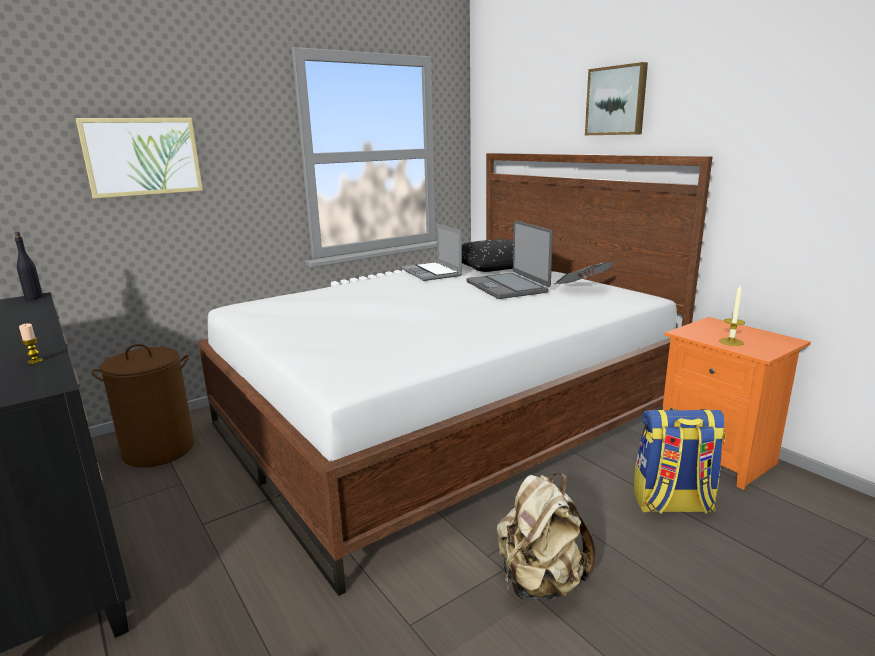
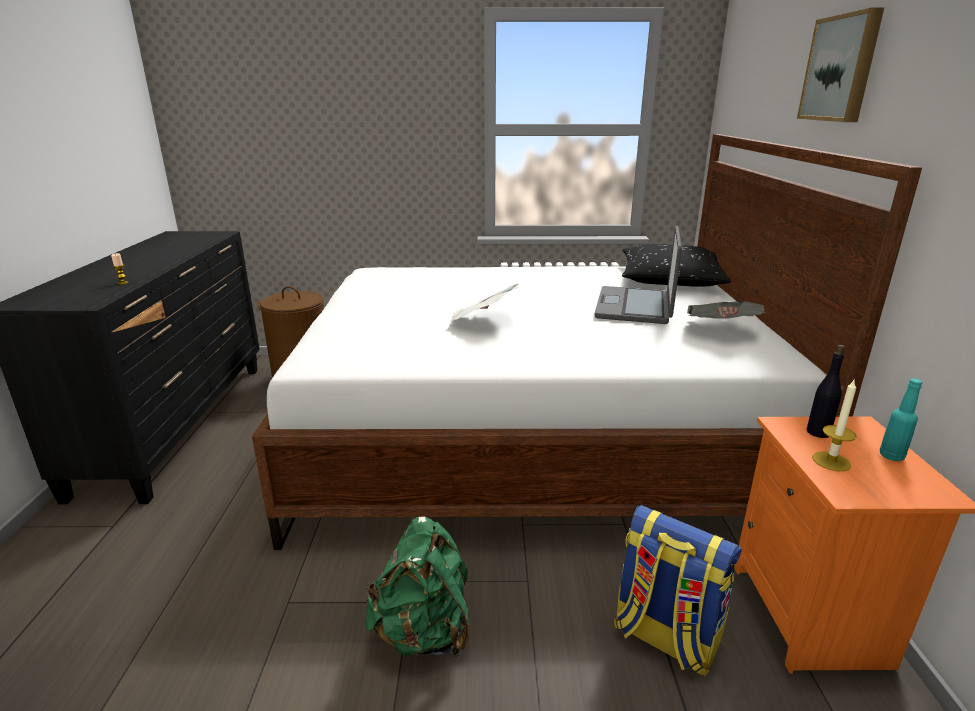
camera: 35 degrees right, 5 degrees up
black bottle [14,232,43,300] -> black bottle moved to [806,345,845,438]
picture [75,118,203,199] -> none
laptop [402,223,462,281] -> none
beige backpack [497,473,596,600] -> green backpack [365,517,469,657]
none -> newspaper [449,283,519,323]
none -> turquoise bottle [880,379,922,461]

